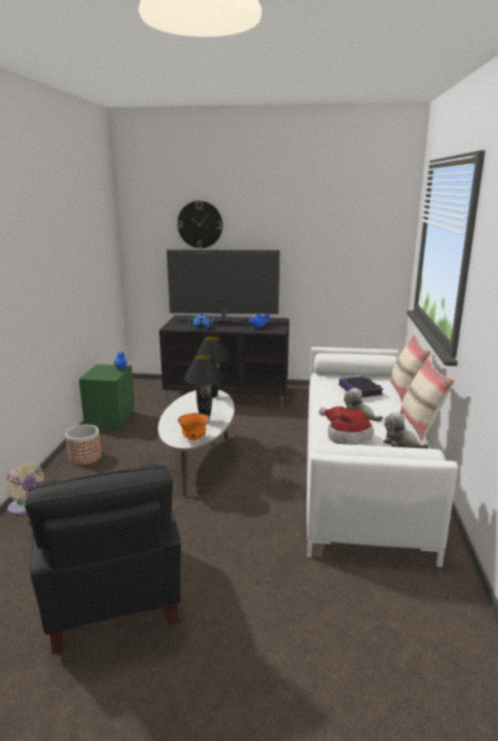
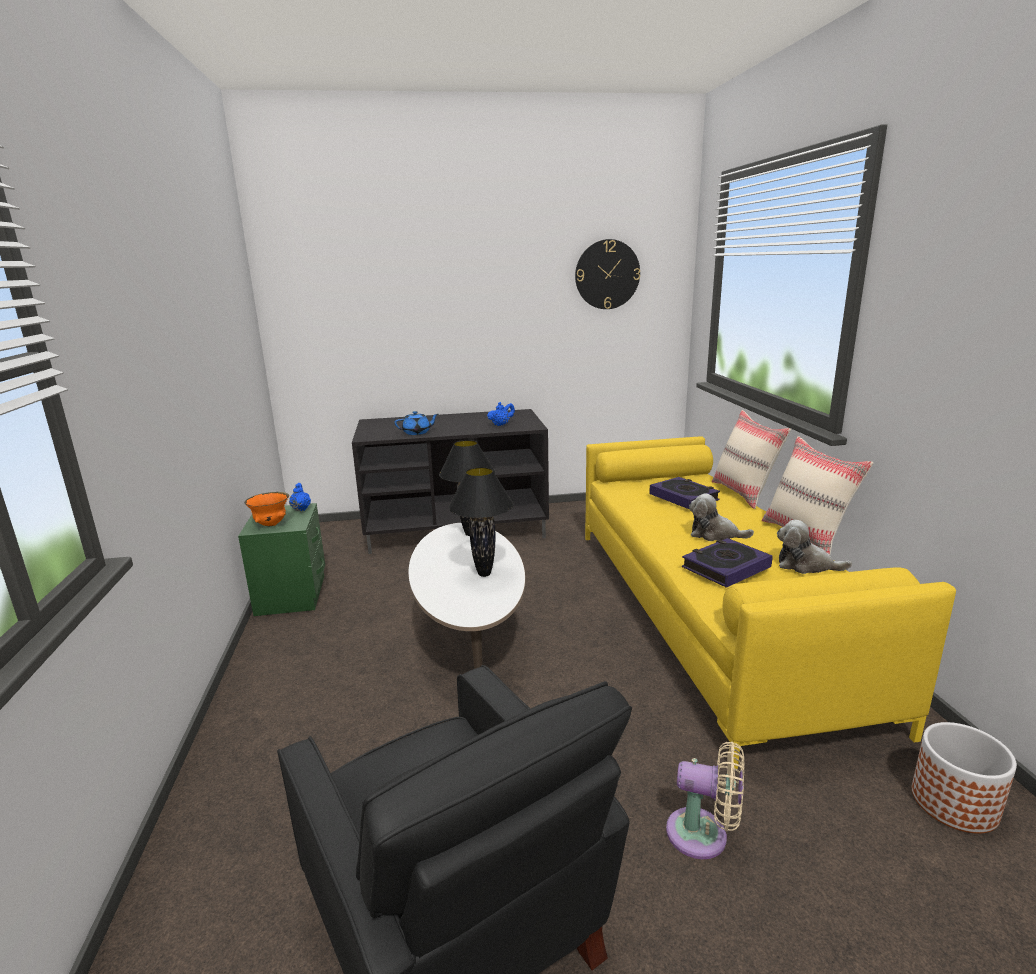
camera: 15 degrees left, 0 degrees up
beige fan [7,463,44,515] -> beige fan moved to [666,741,745,859]
planter [65,425,101,465] -> planter moved to [912,722,1017,834]
television [167,249,280,323] -> none
wall clock [177,201,223,248] -> wall clock moved to [575,239,640,309]
orange bowl [178,413,210,440] -> orange bowl moved to [244,492,289,526]
white sofa [307,347,458,567] -> yellow sofa [585,436,956,769]
hat [319,406,374,445] -> book [682,538,773,588]

